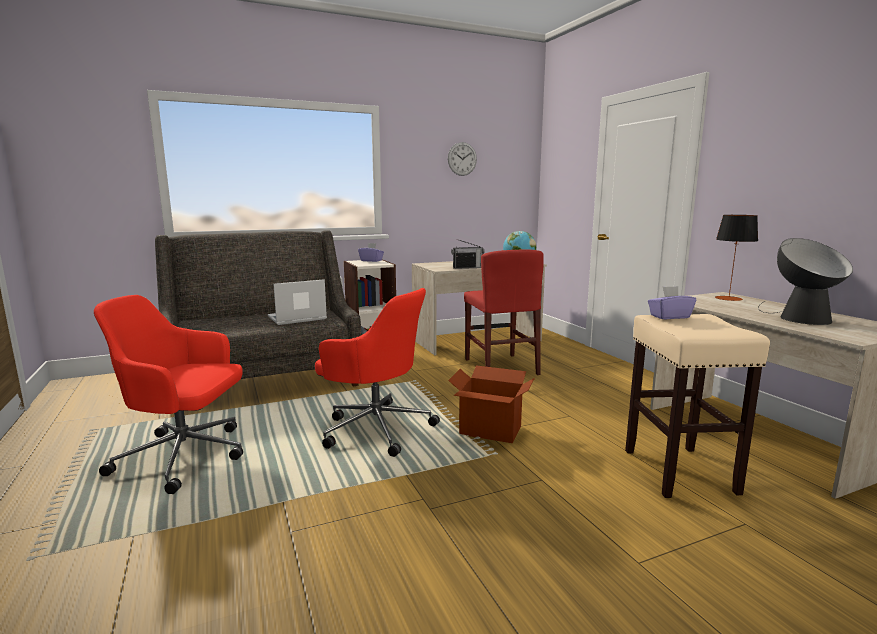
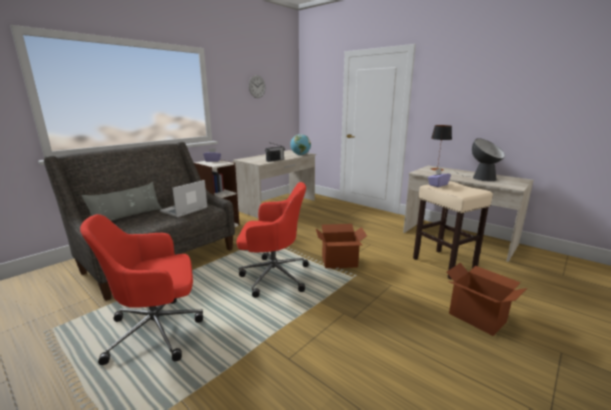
camera: 25 degrees left, 5 degrees up
red chair [464,249,544,375] -> none
none -> grey pillow [81,182,162,221]
none -> cardboard box [447,263,527,336]

